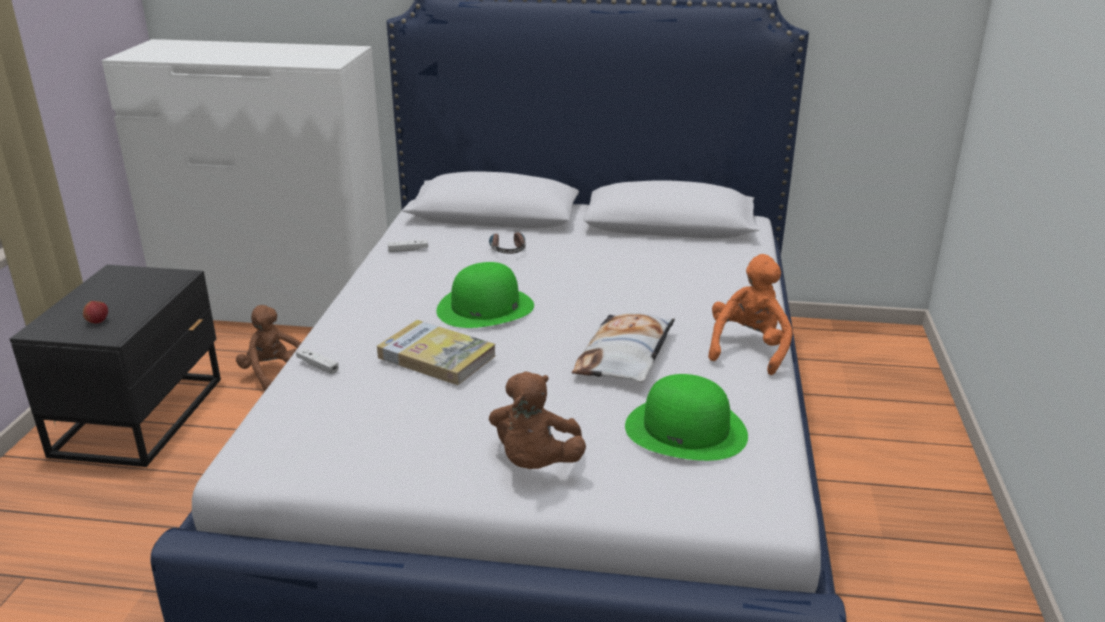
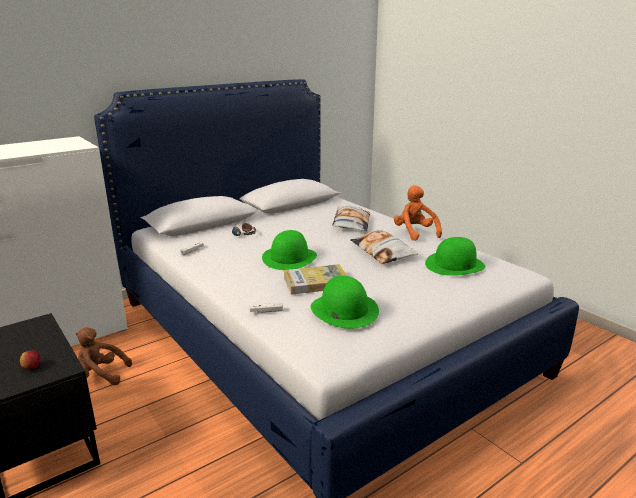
camera: 45 degrees left, 5 degrees down
brown plush toy [489,371,586,469] -> none
none -> green hat [311,275,379,329]
none -> pillow [332,206,370,231]

